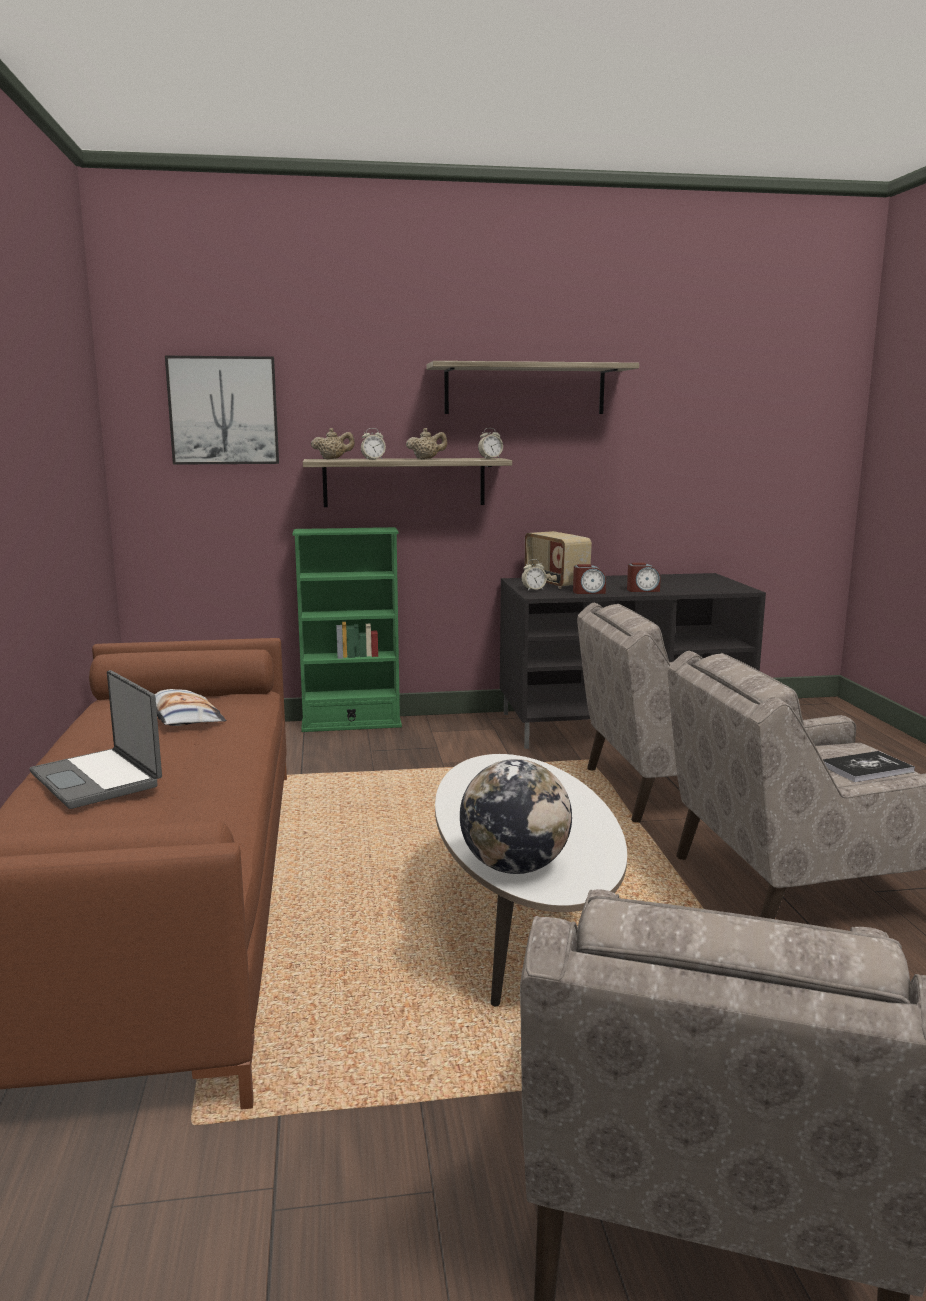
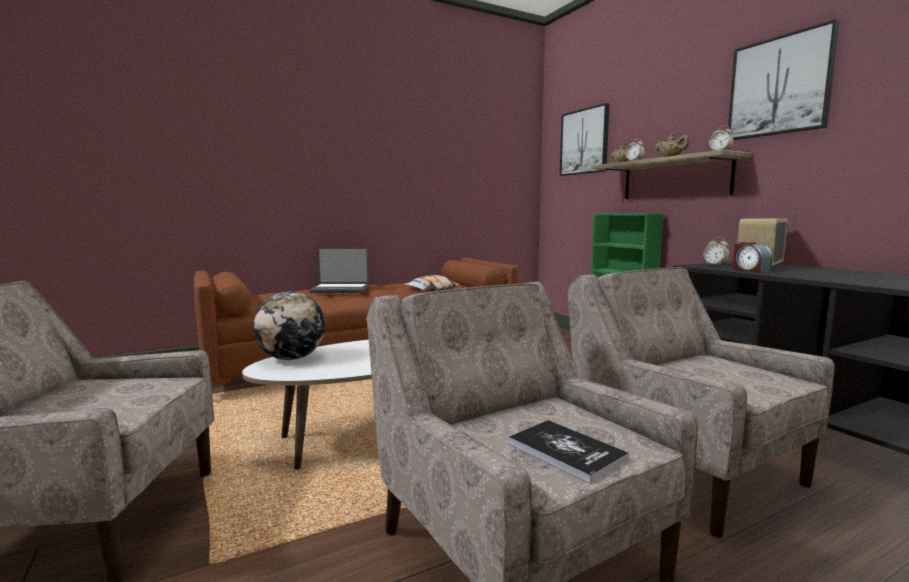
camera: 70 degrees right, 5 degrees down
laptop [30,670,162,809] -> laptop turned 120 degrees counterclockwise [309,248,369,293]
shelf [426,361,639,414] -> picture [728,19,840,140]
alarm clock [627,563,661,592] -> none

